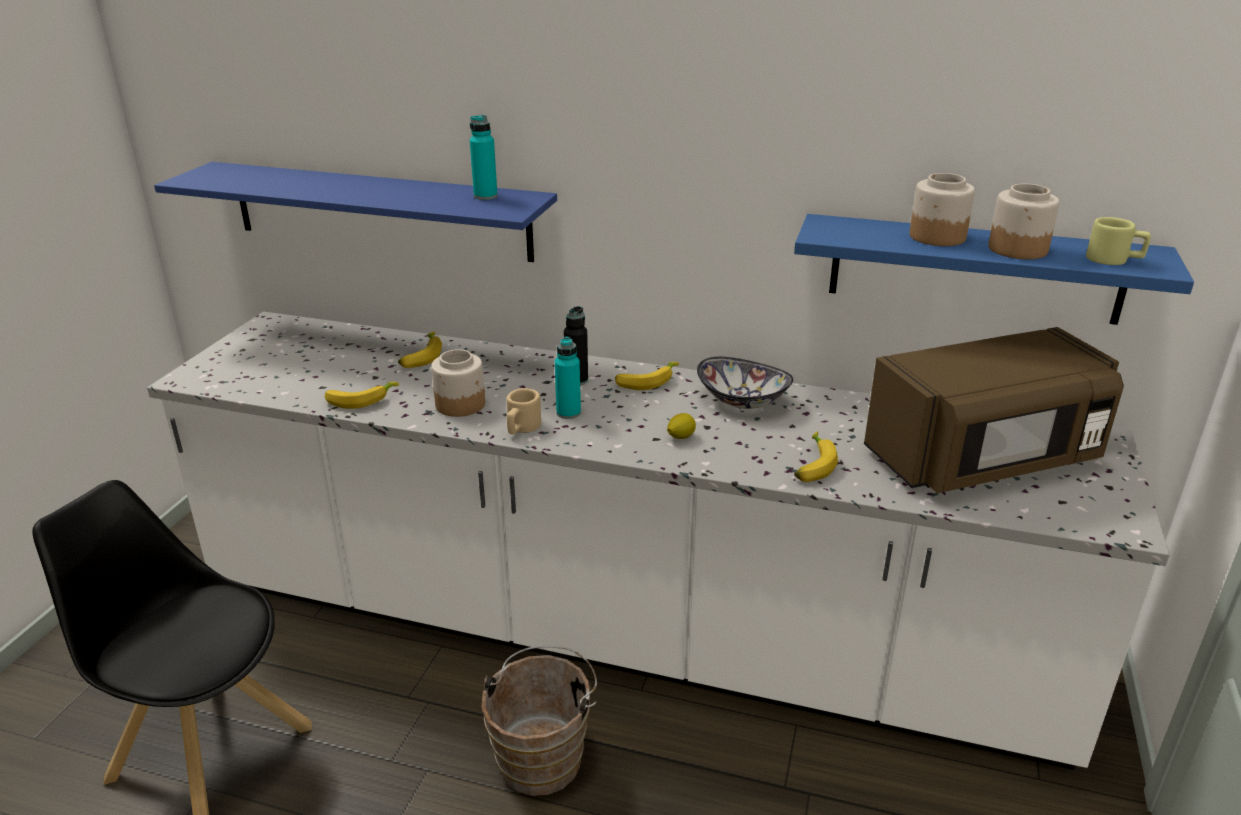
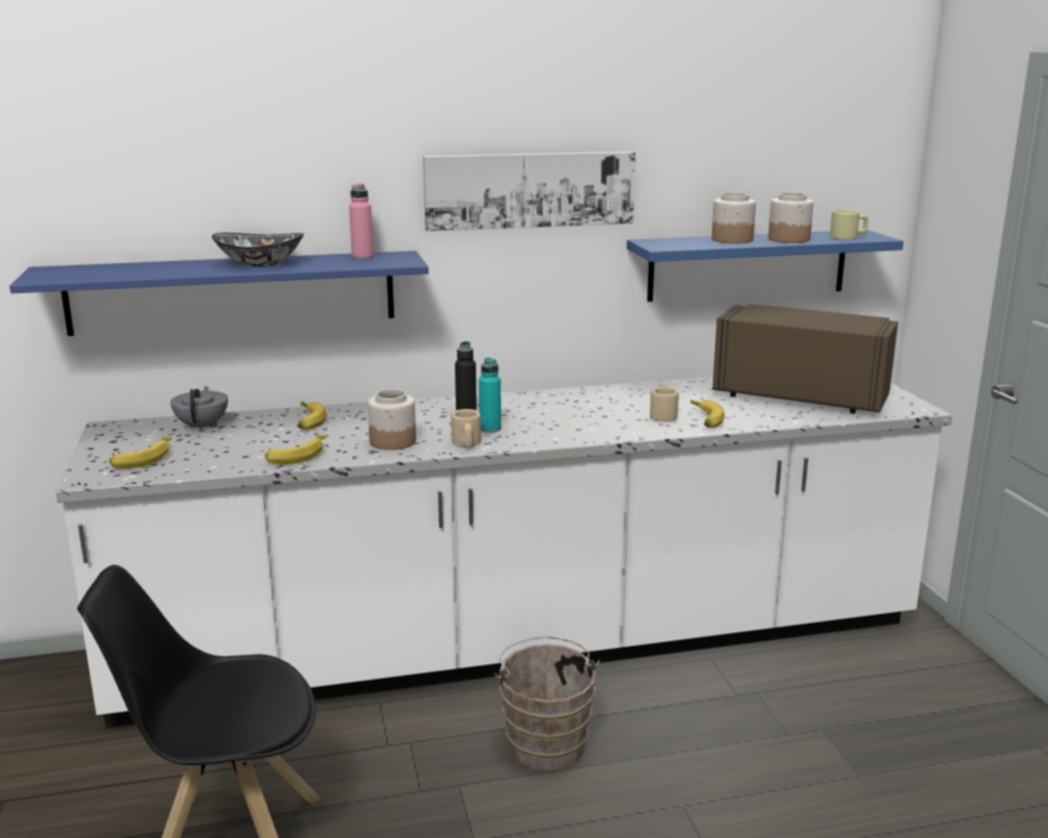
camera: 30 degrees left, 10 degrees down
turquoise bottle [470,115,498,200] -> pink bottle [349,184,374,260]
banana [615,362,679,390] -> banana moved to [109,436,172,468]
lemon [667,413,696,439] -> none
bowl [697,357,793,409] -> bowl moved to [212,233,304,267]
brown microwave [864,327,1124,493] -> brown microwave turned 105 degrees counterclockwise [712,304,898,414]
none -> grey teapot [170,386,228,431]
none -> picture [423,151,636,231]
none -> beige mug [650,387,679,422]

